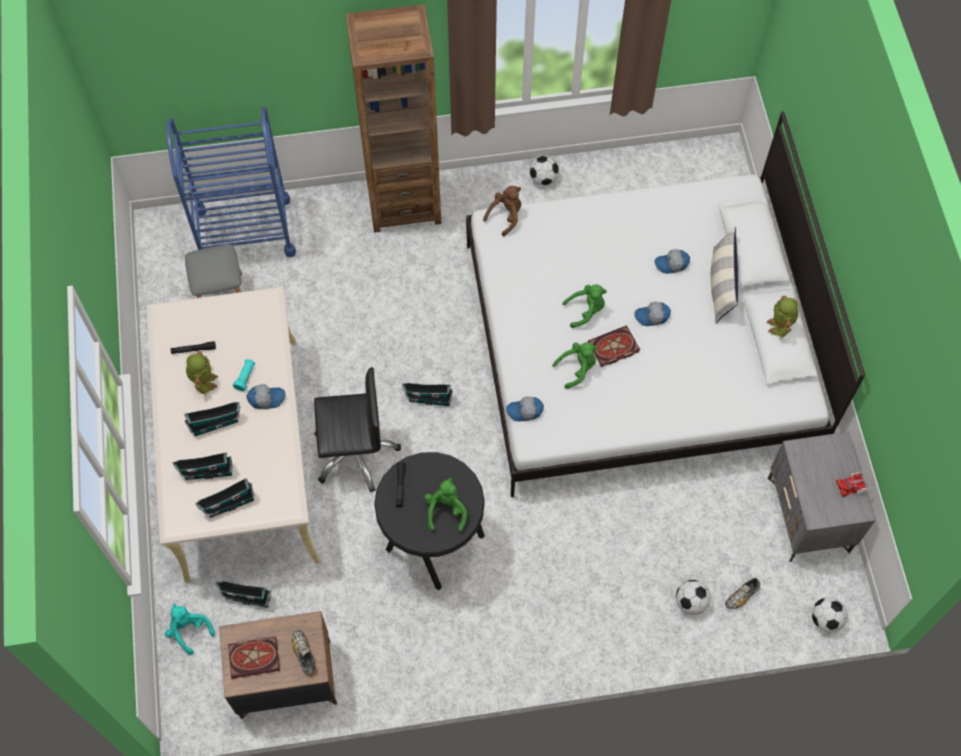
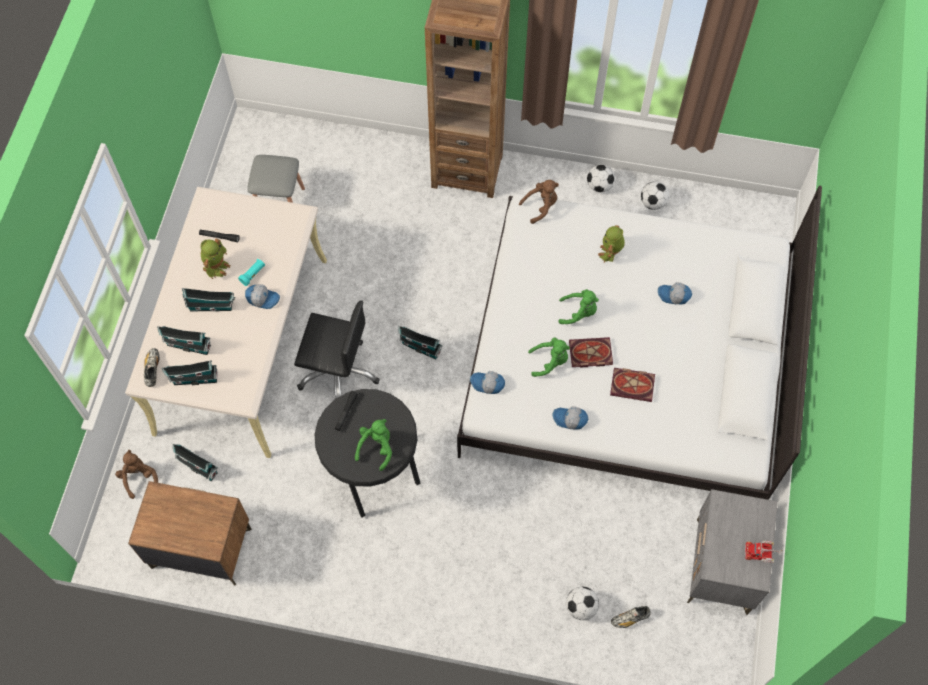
camera: 20 degrees right, 0 degrees up
turquoise plush toy [165,603,215,655] -> brown plush toy [115,450,158,499]
blue cart [166,106,296,257] -> none
book [228,636,280,679] -> book moved to [610,368,655,402]
shoe [292,630,315,675] -> shoe moved to [144,348,159,387]
cap [634,302,671,326] -> cap moved to [553,406,588,430]
pillow [711,226,738,324] -> none
toy robot [767,296,798,339] -> toy robot moved to [598,225,625,262]
football [812,597,848,632] -> football moved to [641,182,669,210]

